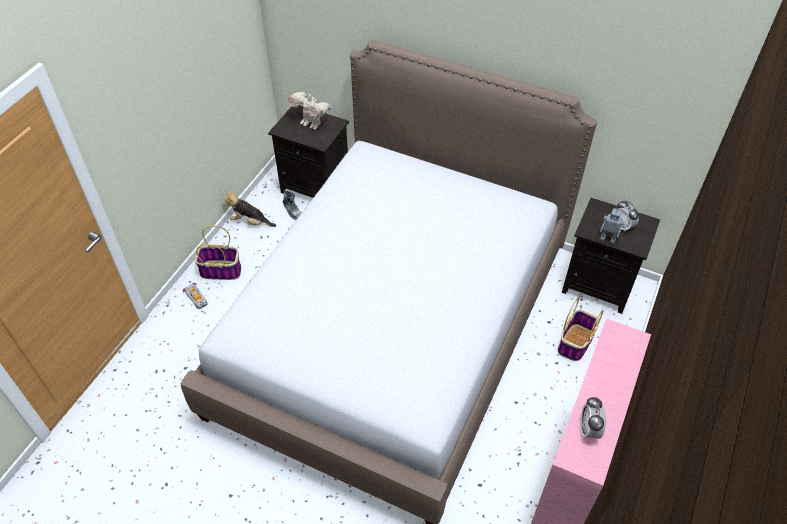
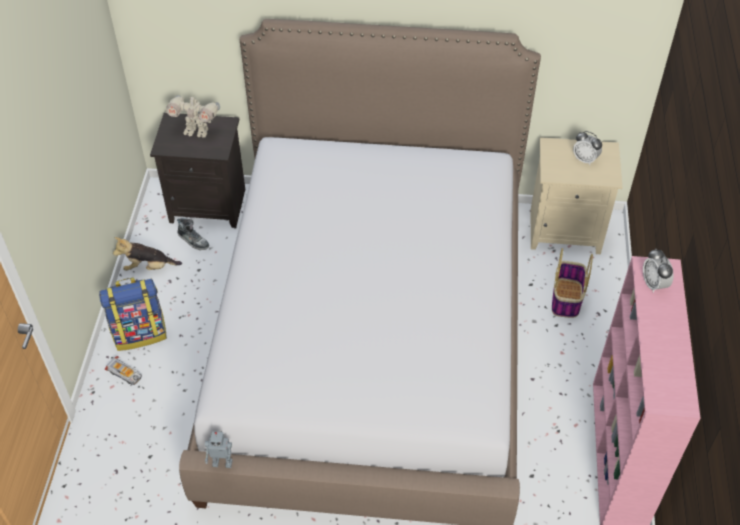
camera: 20 degrees left, 0 degrees up
basket [195,225,241,280] -> backpack [99,278,167,351]
black nightstand [562,198,660,314] -> beige nightstand [531,137,622,254]
alarm clock [580,397,606,439] -> alarm clock moved to [643,249,673,293]
toy robot [600,208,624,244] -> toy robot moved to [205,431,233,468]

